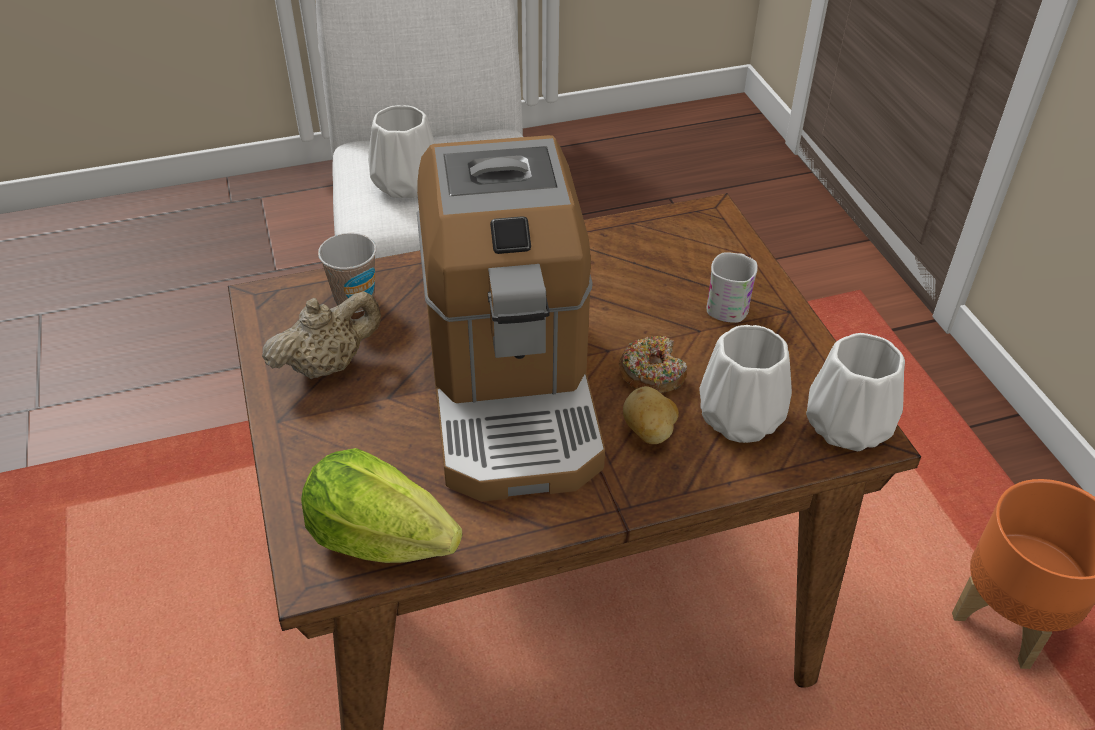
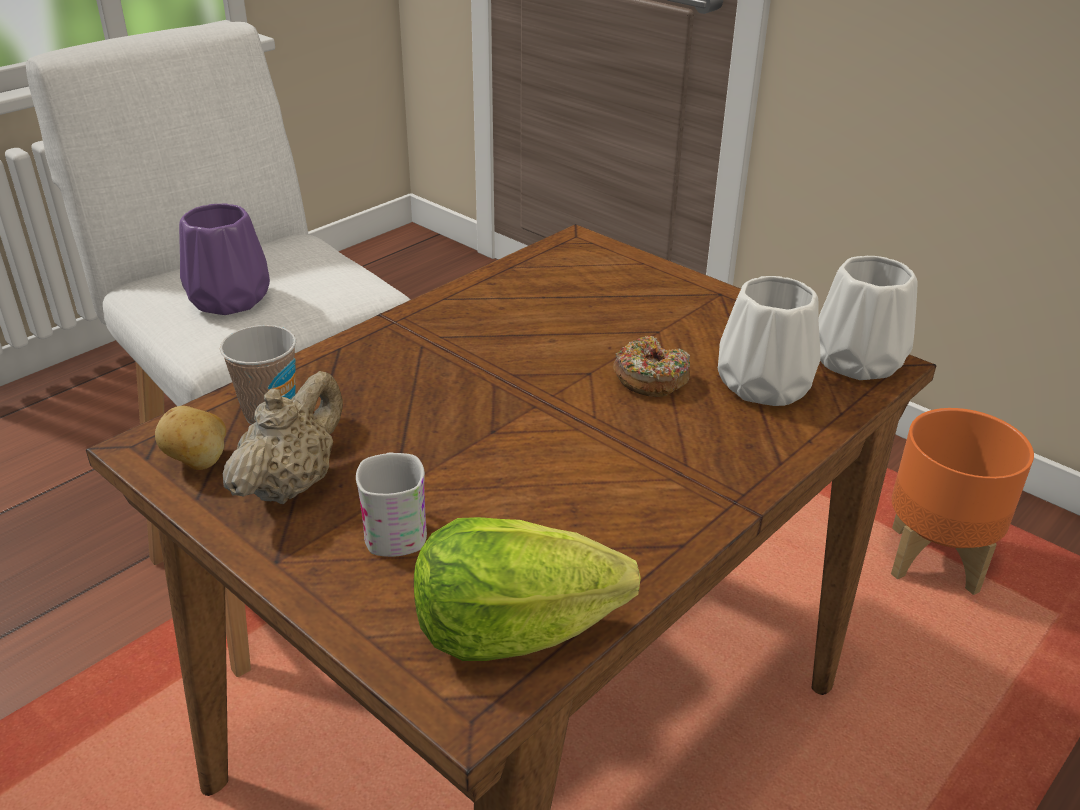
camera: 30 degrees left, 10 degrees down
white vase [368,105,435,198] -> purple vase [179,204,270,315]
coffee machine [417,135,605,502] -> none
potato [623,386,679,444] -> potato moved to [155,406,226,470]
white mug [707,252,758,323] -> white mug moved to [356,452,427,557]

